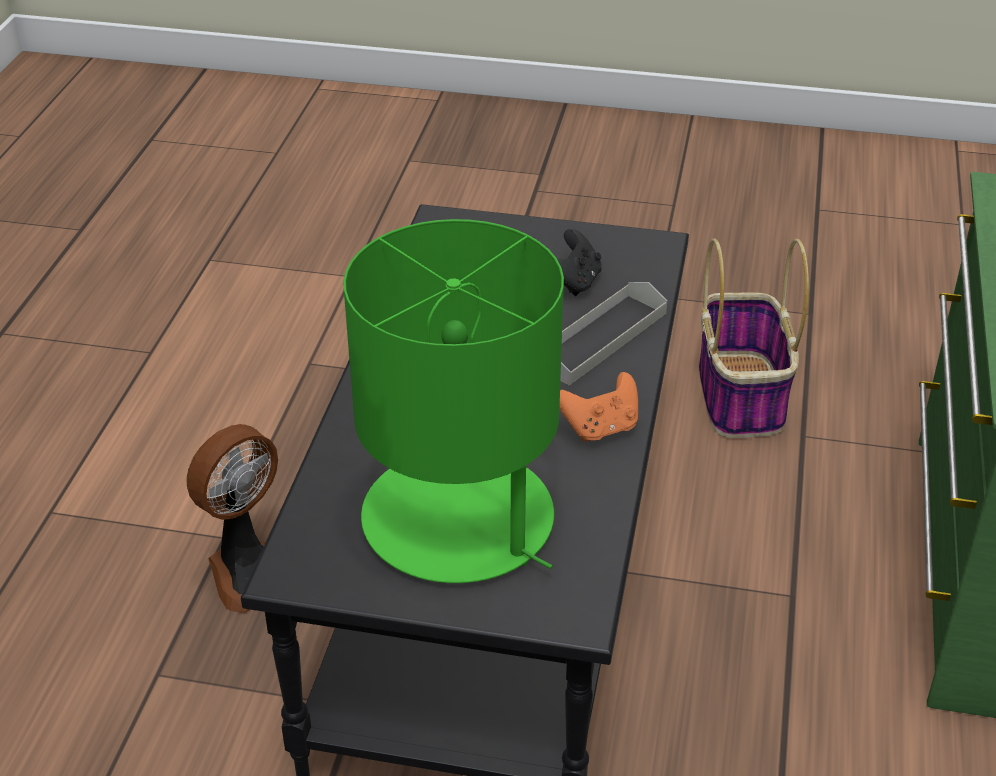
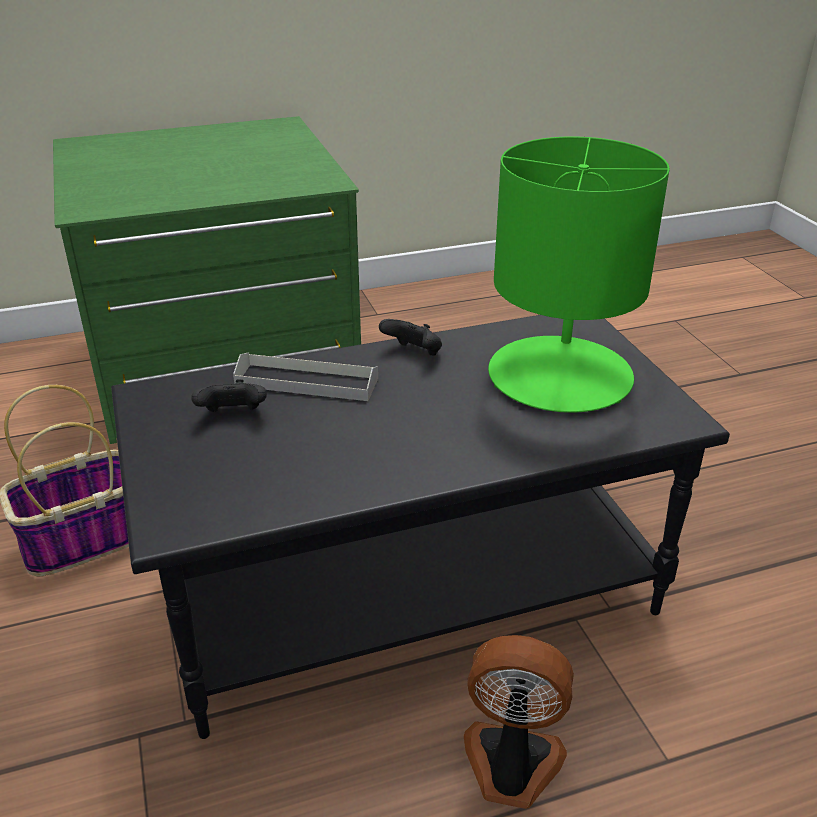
camera: 120 degrees left, 5 degrees down
orange game controller [559,372,638,442] -> black game controller [379,319,442,356]

